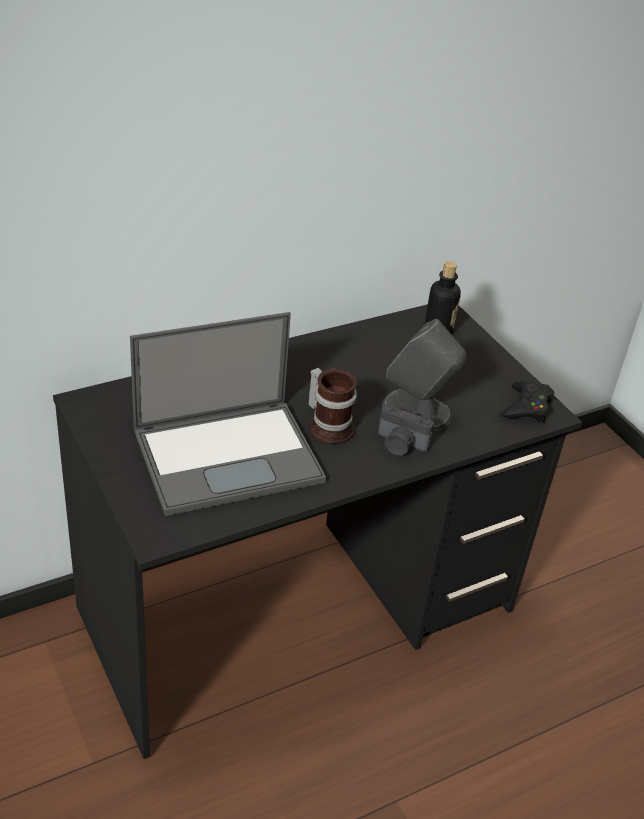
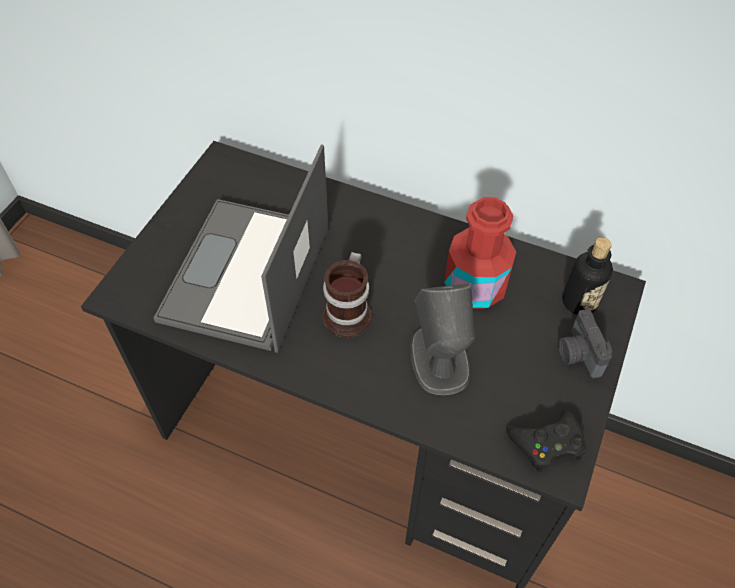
camera: 55 degrees right, 15 degrees up
laptop [130,312,326,516] -> laptop turned 75 degrees clockwise [154,144,329,353]
camera [378,405,434,456] -> camera moved to [558,309,612,379]
none -> red bottle [444,197,516,309]

